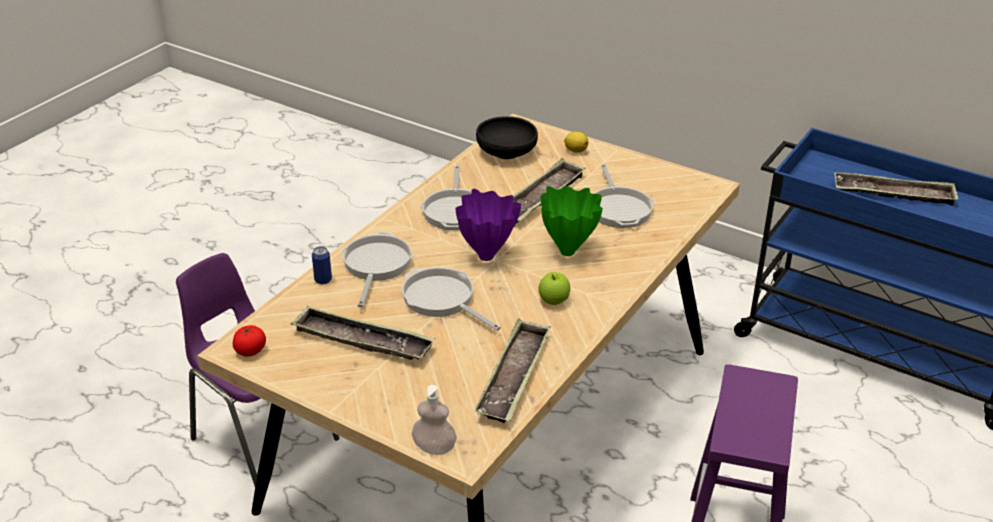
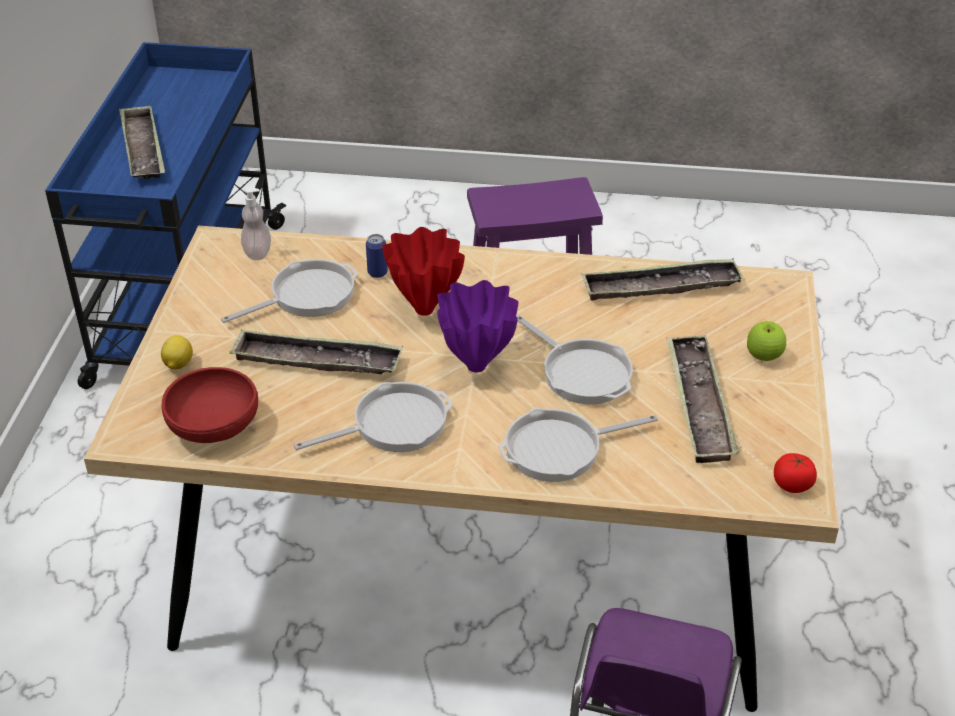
camera: 115 degrees left, 5 degrees up
can [312,246,332,284] -> can moved to [366,234,388,278]
frying pan [402,267,501,331] -> frying pan turned 60 degrees counterclockwise [517,315,633,404]
soap dispenser [412,385,457,455] -> soap dispenser moved to [241,187,271,260]
black bowl [476,116,538,159] -> red bowl [161,367,258,443]
apple [538,272,570,305] -> apple moved to [747,321,786,361]
green vase [540,186,603,256] -> red vase [382,227,465,316]

